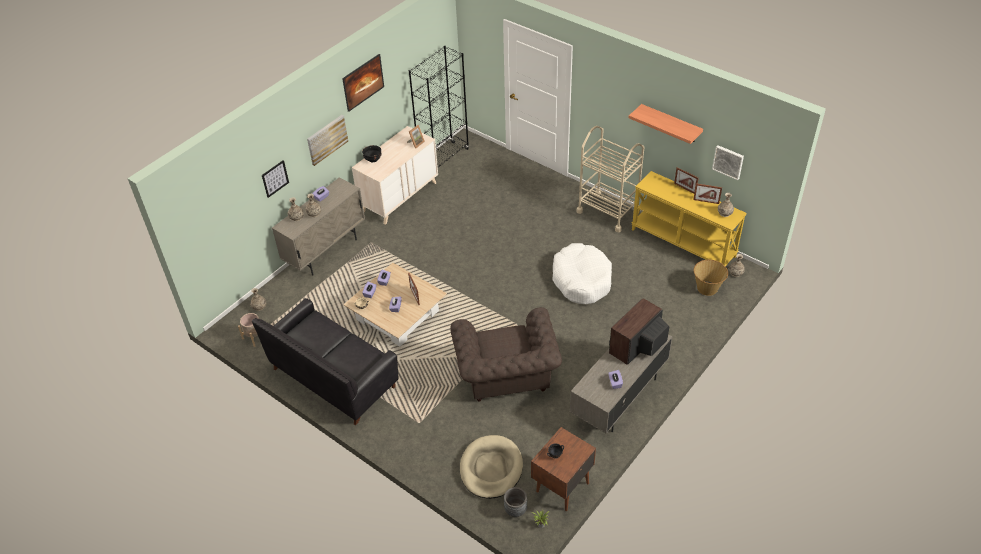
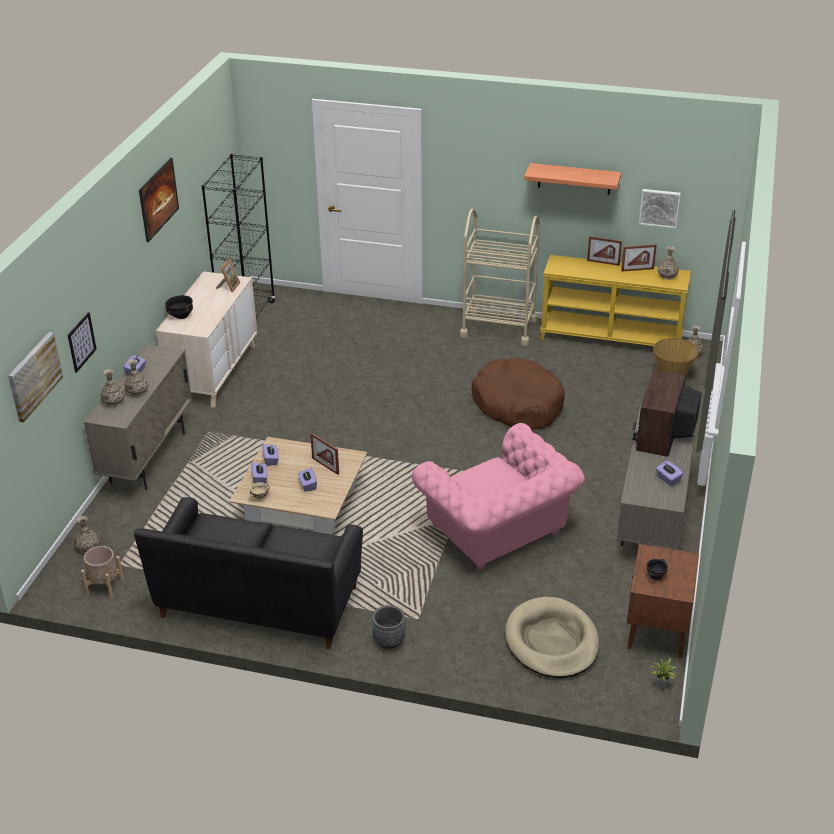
camera: 25 degrees left, 10 degrees down
picture [307,115,348,166] -> picture moved to [8,332,63,422]
brown armchair [450,307,562,402] -> pink armchair [412,423,585,571]
grey planter [504,487,527,517] -> grey planter moved to [372,605,405,649]
white dog bed [552,243,612,305] -> brown dog bed [472,358,565,430]

